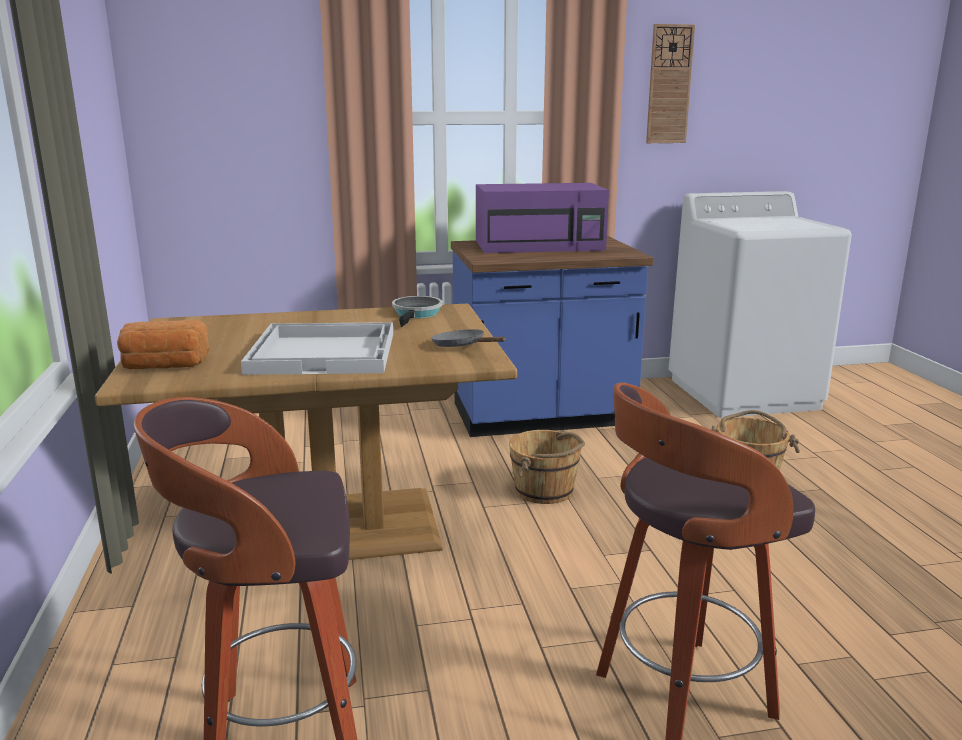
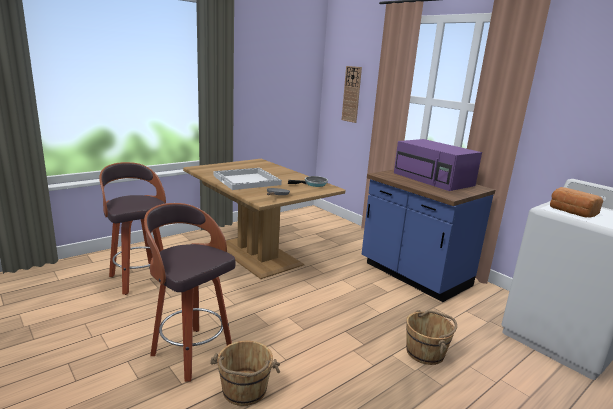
camera: 60 degrees right, 0 degrees up
bread [117,320,210,370] -> bread moved to [550,187,603,218]
brown bucket [509,430,585,504] -> brown bucket moved to [210,341,280,406]
wall clock [646,24,695,143] -> wall clock moved to [342,66,362,123]

